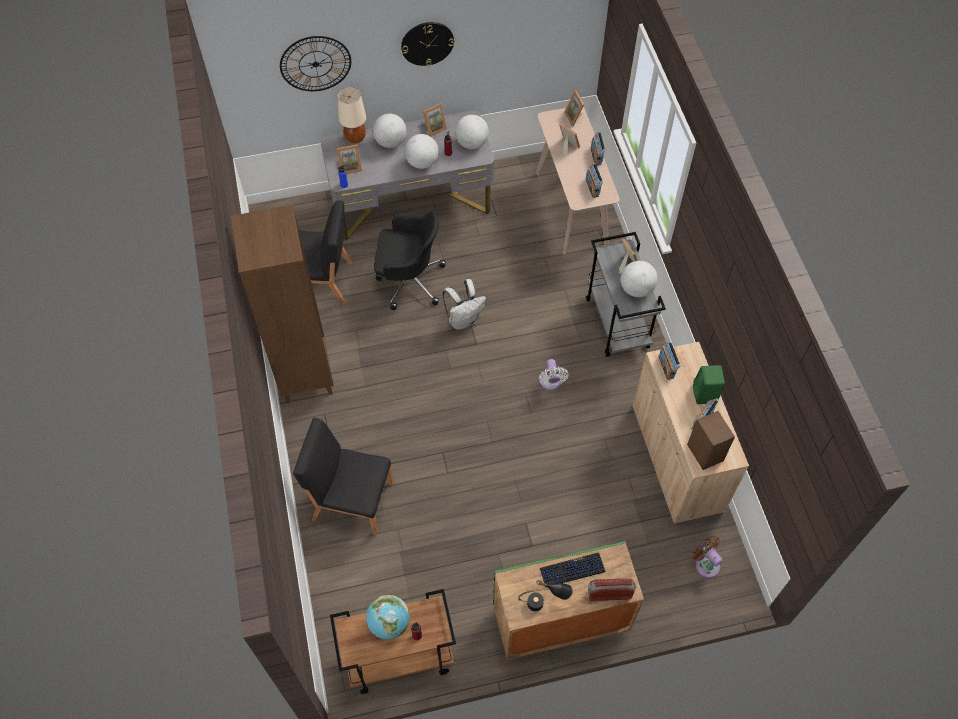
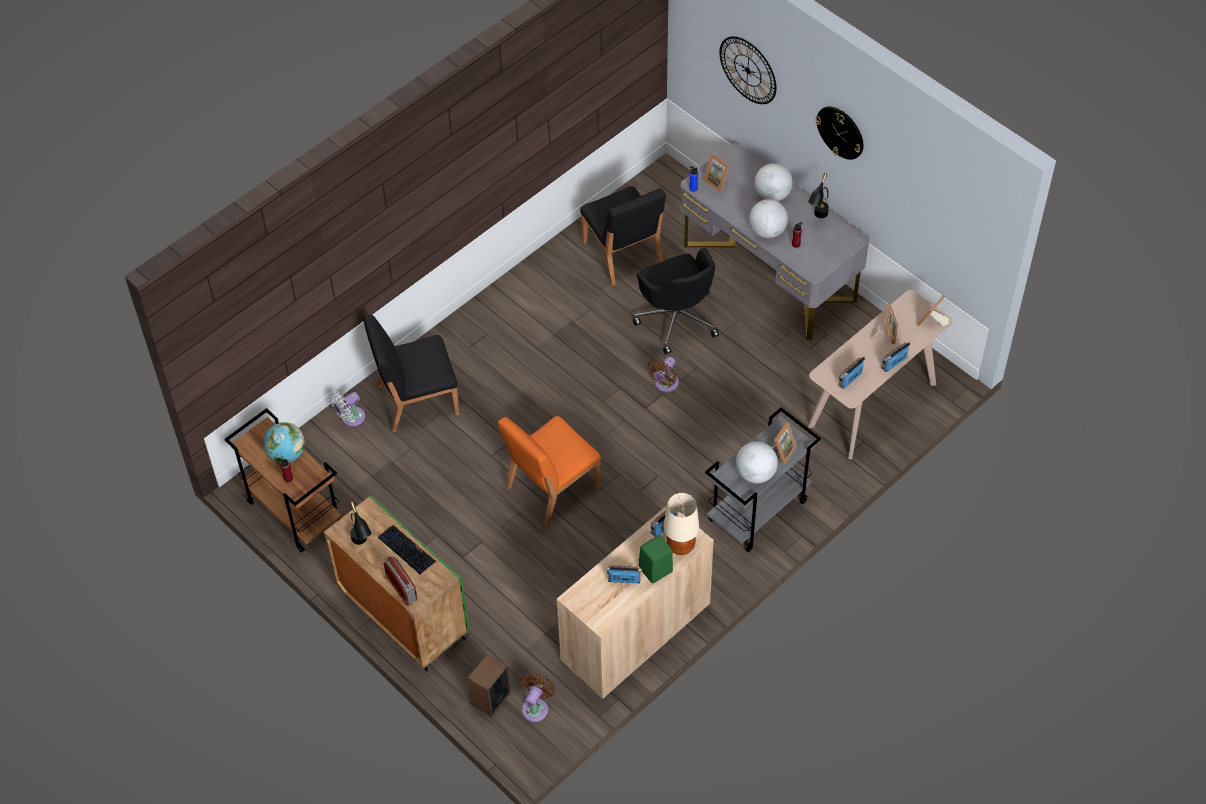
camera: 60 degrees right, 5 degrees down
brown bookcase [231,205,334,404] -> none
black chair [293,418,393,535] -> black chair turned 90 degrees counterclockwise [363,315,460,432]
beige table lamp [338,87,366,143] -> beige table lamp moved to [664,493,699,555]
picture frame [421,103,447,137] -> black table lamp [808,173,829,218]
white backpack [443,279,486,330] -> brown fan [647,357,679,392]
globe [455,115,489,149] -> none
white fan [539,359,569,390] -> white fan moved to [329,391,365,427]
speaker [687,411,735,470] -> speaker moved to [467,654,510,717]
none -> orange chair [498,416,601,527]

